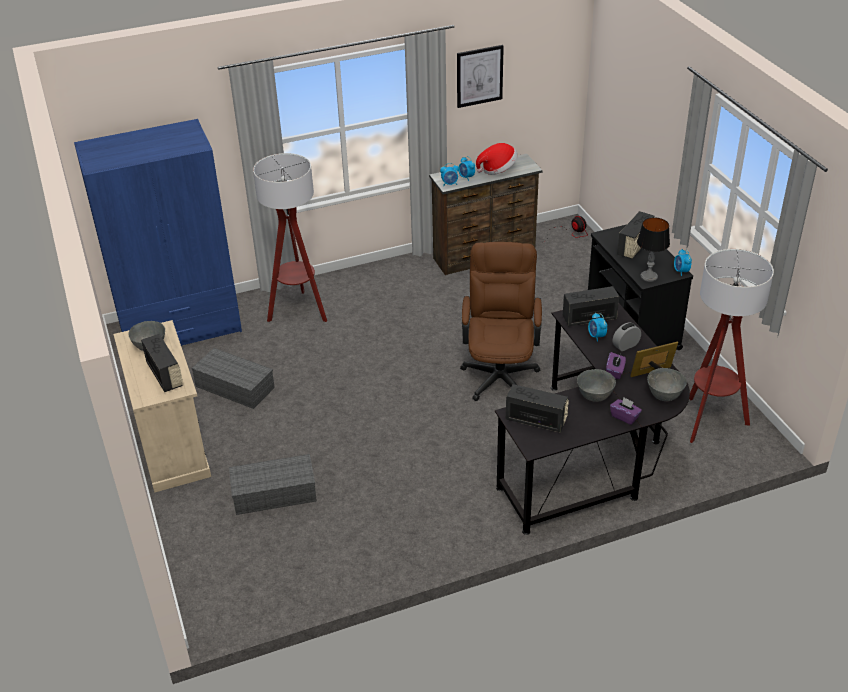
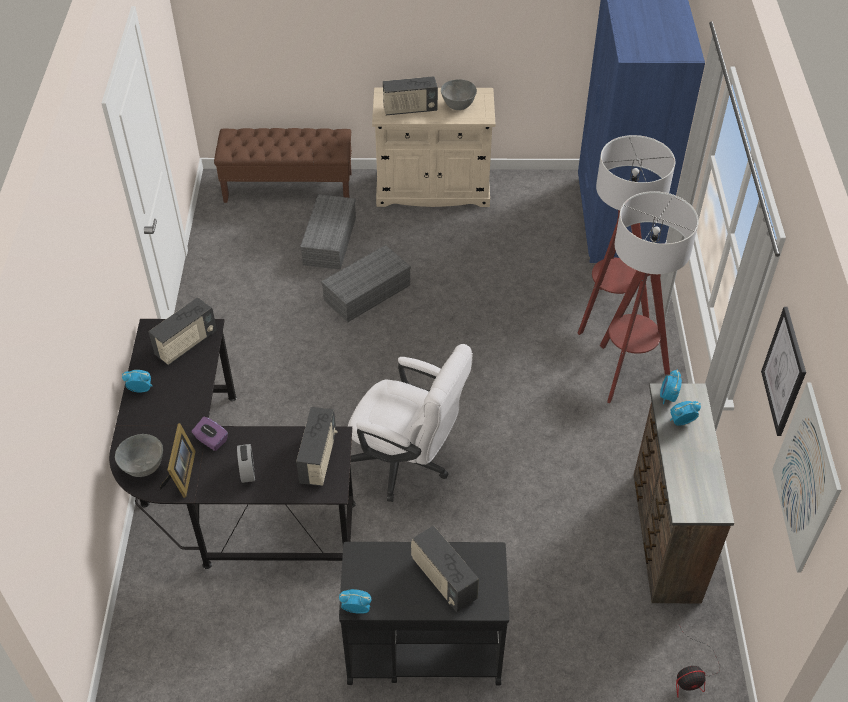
camera: 110 degrees right, 10 degrees up
grey storage box [191,348,275,409] -> grey storage box moved to [321,245,411,322]
brown office chair [460,242,542,401] -> white office chair [348,344,473,502]
hat [476,143,518,175] -> none
grey bowl [577,369,616,402] -> none
alarm clock [588,313,607,342] -> alarm clock moved to [122,370,152,393]
purple tissue box [610,397,642,425] -> none
table lamp [637,217,670,282] -> none
floor lamp [689,249,774,443] -> floor lamp moved to [600,191,699,403]
none -> brown bench [214,128,352,203]
none -> picture [772,382,842,573]

